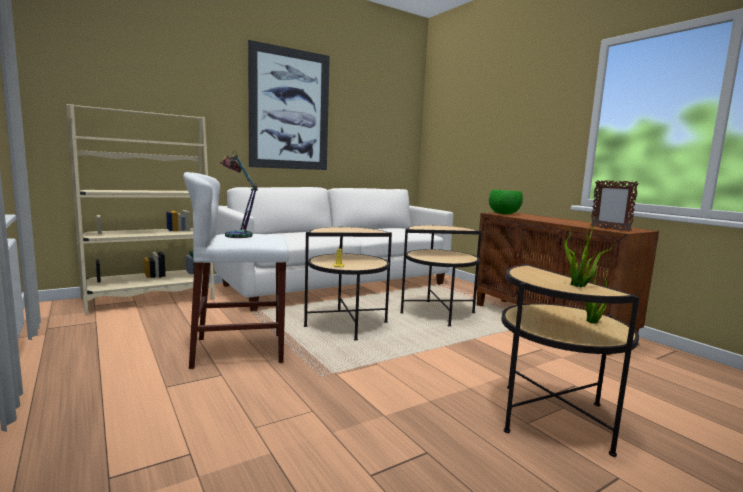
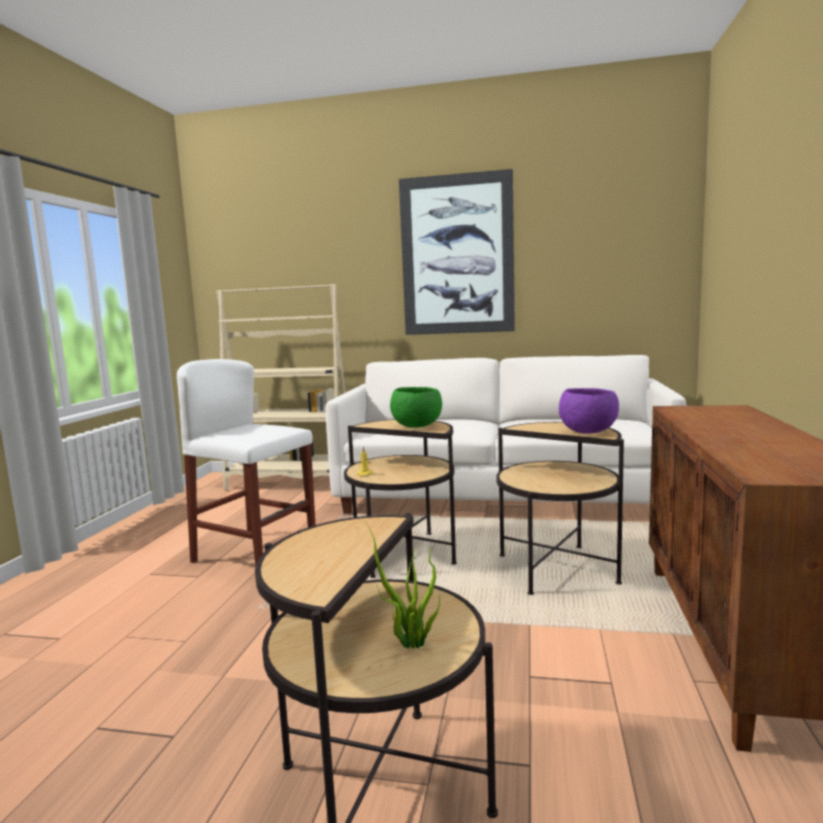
camera: 45 degrees right, 0 degrees up
table lamp [220,150,258,238] -> none
green bowl [489,189,523,214] -> green bowl moved to [390,387,442,428]
potted plant [563,218,615,287] -> none
picture frame [591,180,639,232] -> none
none -> purple bowl [559,388,619,434]

